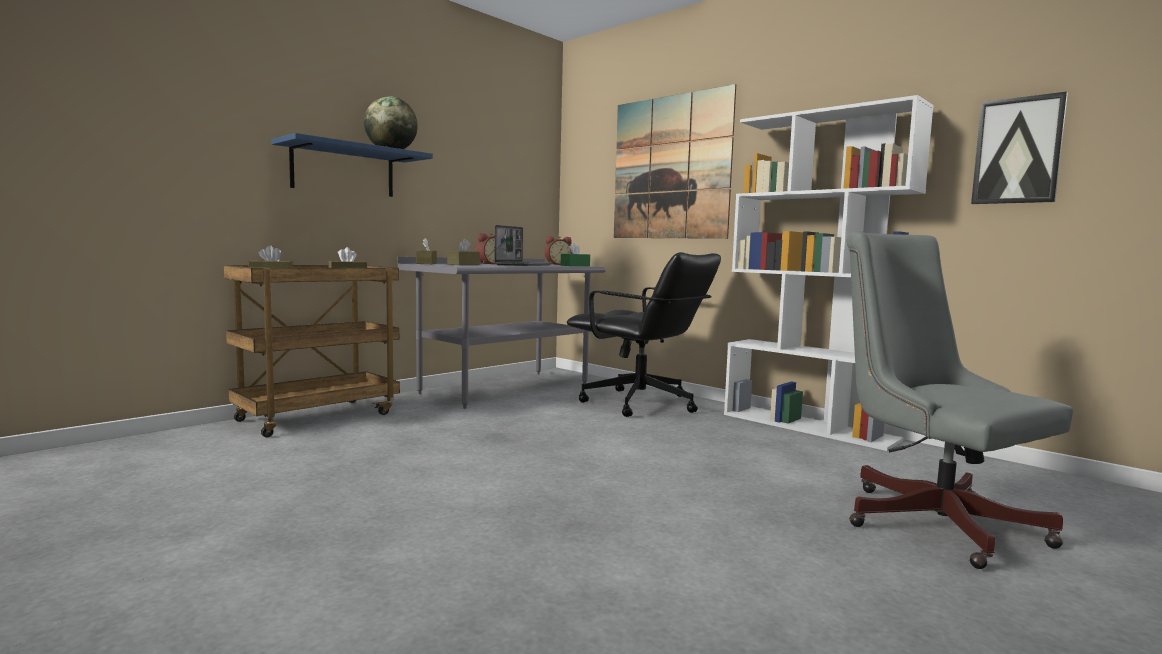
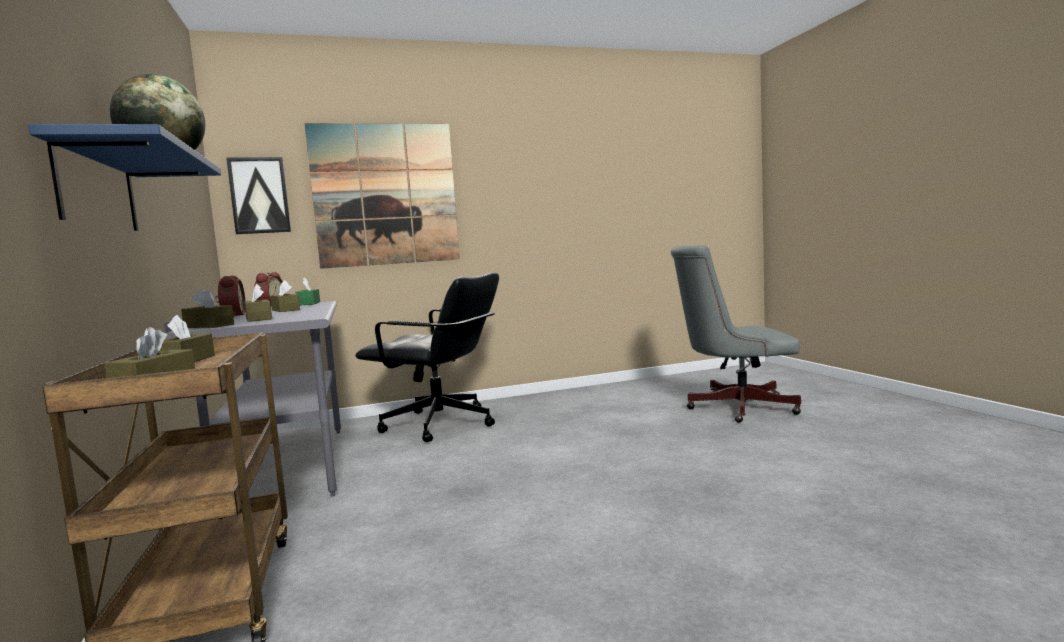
camera: 60 degrees left, 0 degrees up
laptop [494,225,553,266] -> brown tissue box [270,280,300,312]
black office chair [567,252,721,417] -> black office chair turned 45 degrees clockwise [355,273,499,442]
white bookcase [724,95,934,451] -> none
picture [971,92,1068,204] -> picture moved to [226,157,291,234]

